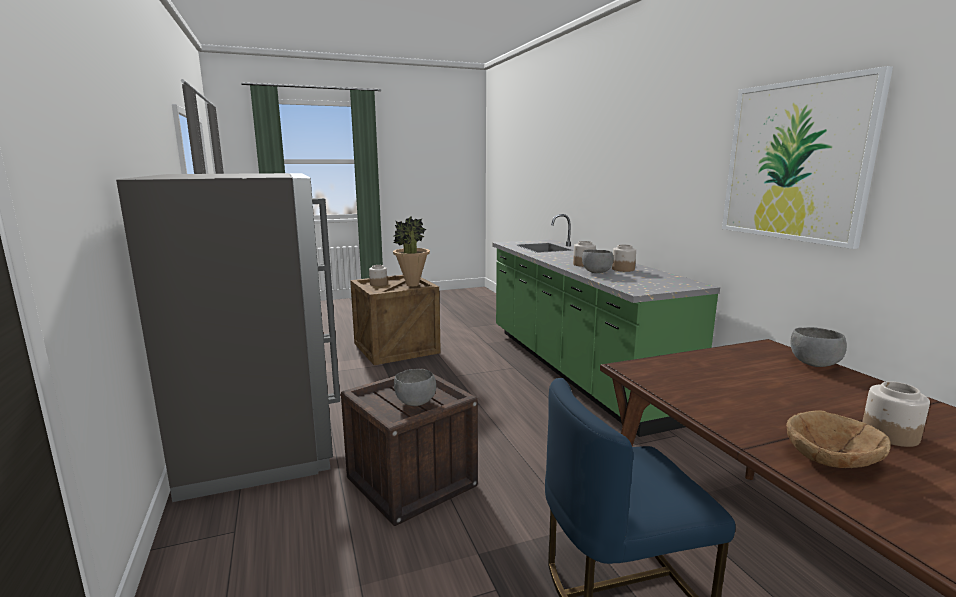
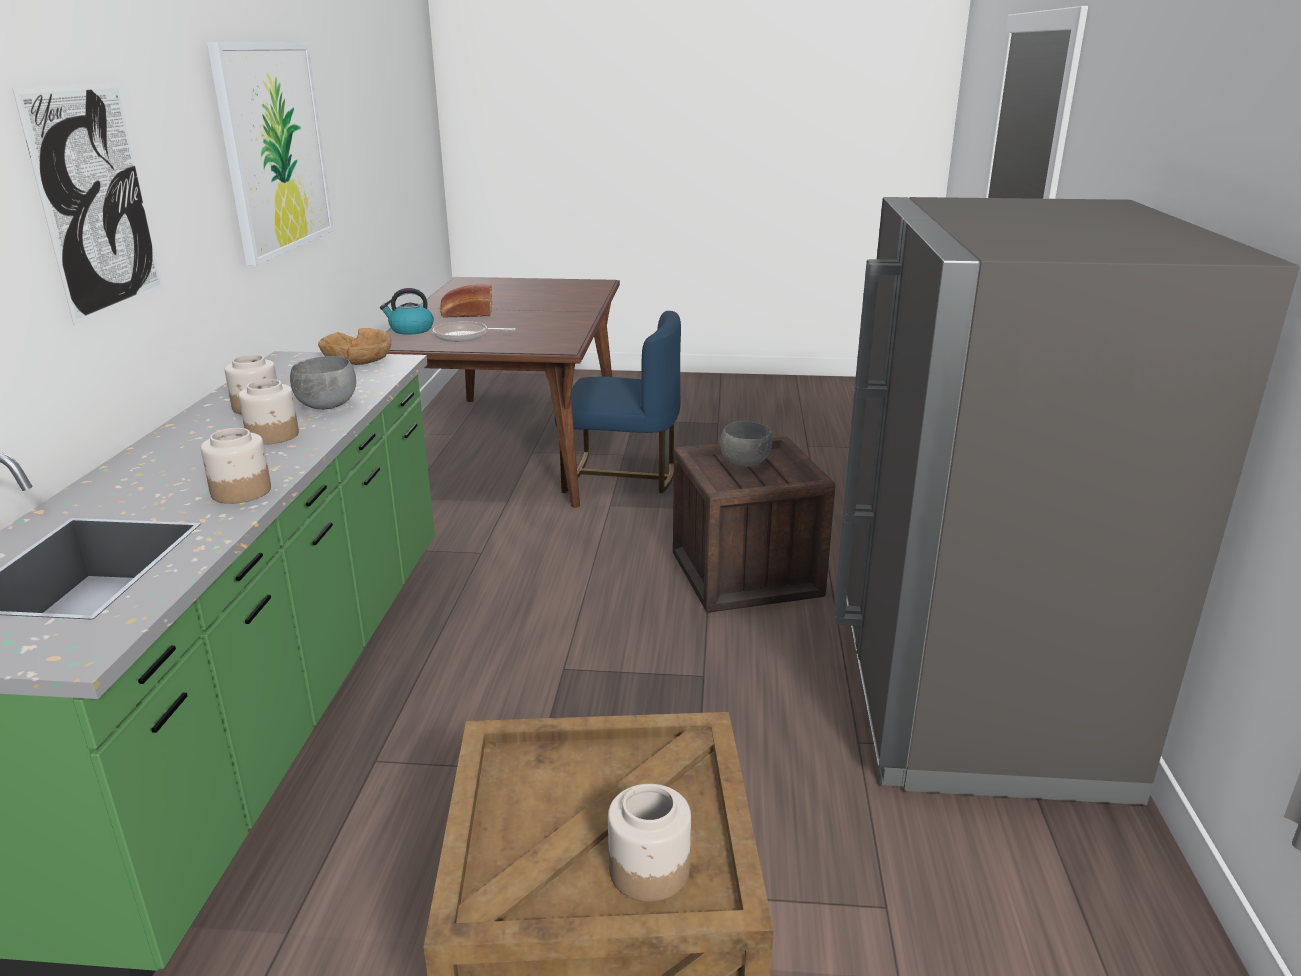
camera: 155 degrees left, 10 degrees up
potted plant [393,217,430,287] -> none
brown bowl [786,411,891,468] -> brown bowl moved to [318,328,391,365]
grey bowl [791,327,847,367] -> kettle [380,288,434,335]
jar [862,381,930,447] -> jar moved to [201,428,271,504]
none -> picture [12,82,164,326]
none -> frying pan [433,321,516,342]
none -> bread [440,284,492,318]

